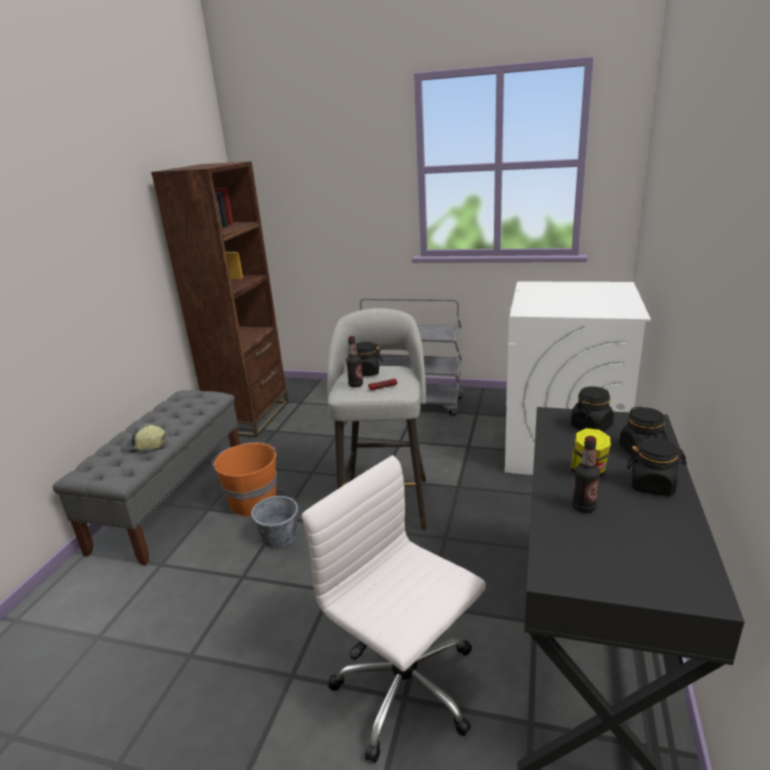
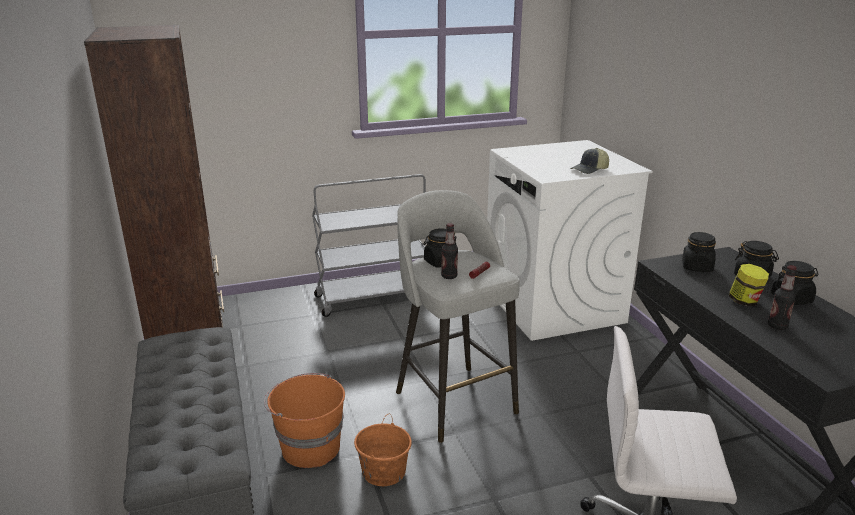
camera: 35 degrees left, 0 degrees up
cap [120,424,166,452] -> cap moved to [570,148,609,174]
grey bucket [251,489,298,548] -> orange bucket [354,414,412,486]

